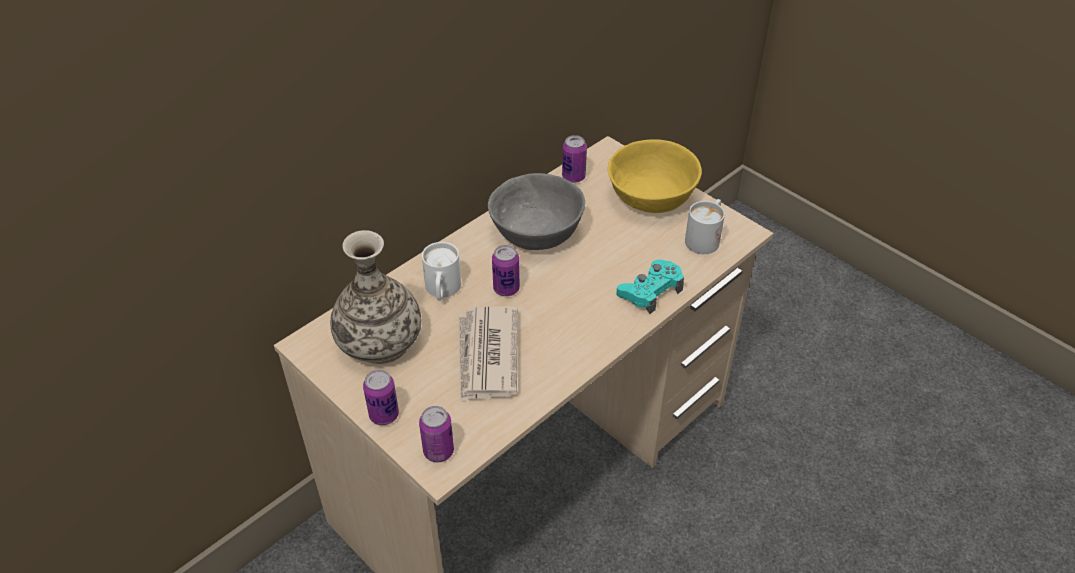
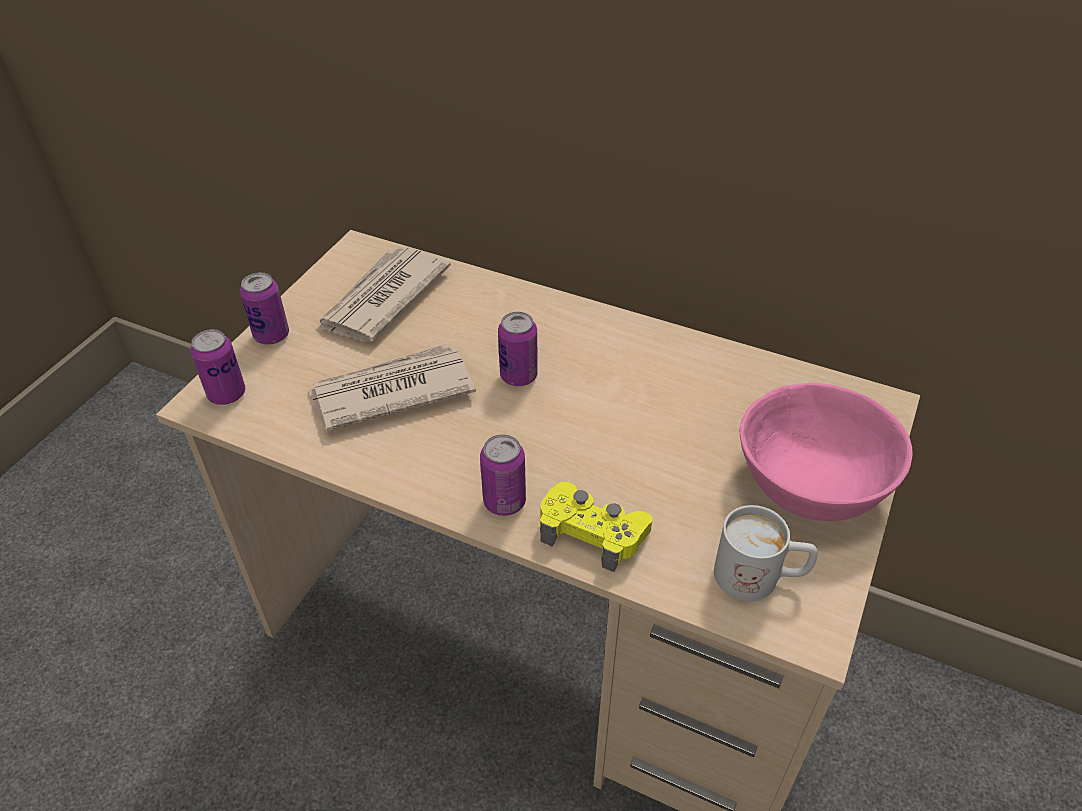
camera: 70 degrees right, 0 degrees up
vase [330,230,421,364] -> newspaper [316,246,451,342]
white mug [422,242,461,301] -> none
grey bowl [488,173,585,250] -> none
can [562,135,587,183] -> can moved to [480,434,526,516]
yellow bowl [608,139,702,213] -> pink bowl [739,383,912,521]
turquoise game controller [616,260,684,314] -> yellow game controller [540,482,652,572]

